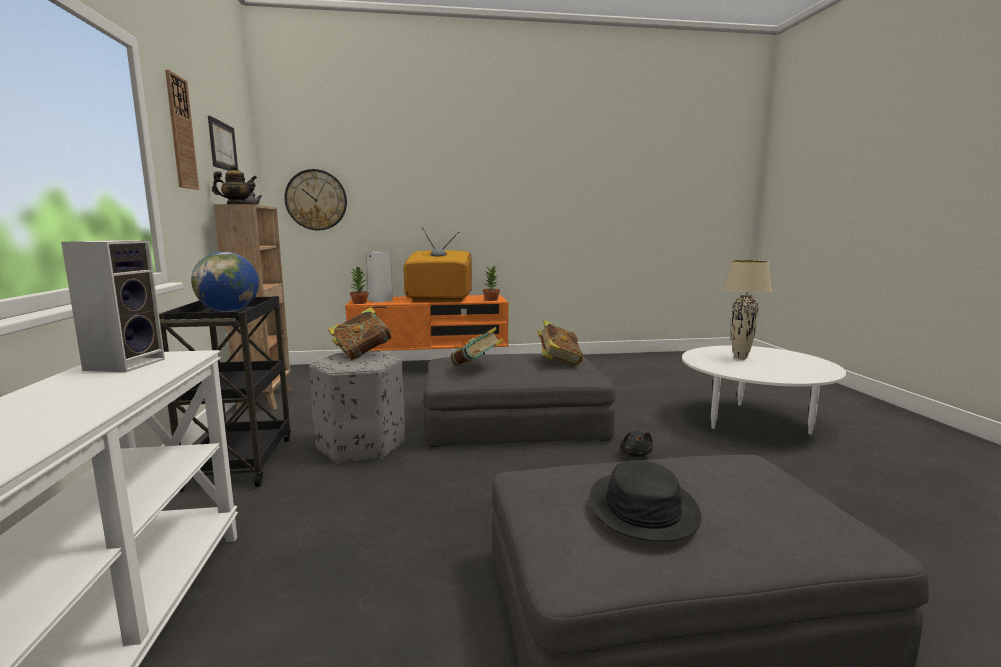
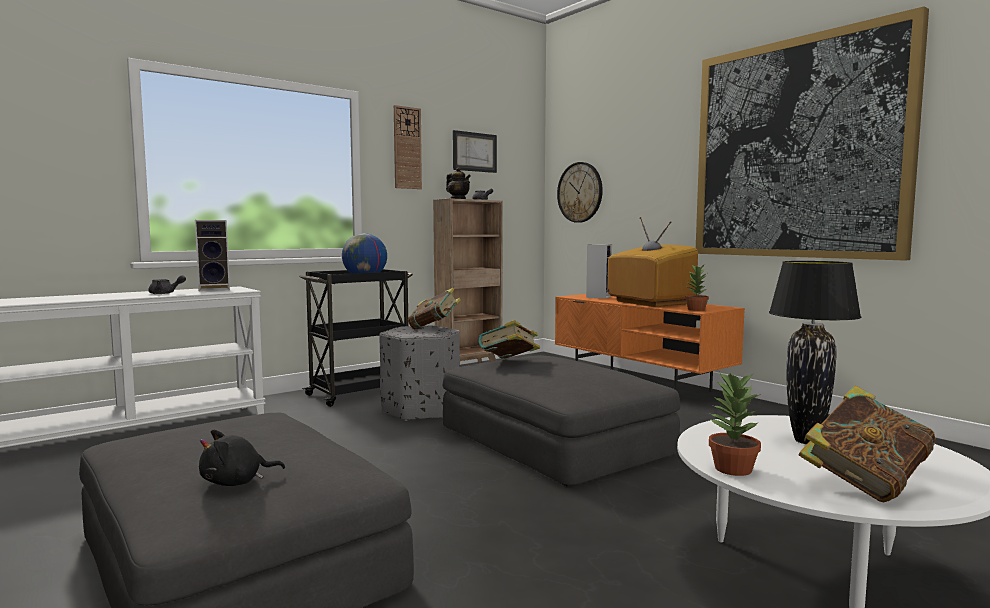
camera: 60 degrees right, 5 degrees down
potted plant [350,266,369,304] -> potted plant moved to [709,372,761,476]
book [537,320,583,366] -> book moved to [799,385,935,503]
black hat [589,460,702,541] -> none
black plush toy [620,430,653,457] -> black plush toy moved to [199,430,285,486]
beige table lamp [723,260,772,360] -> black table lamp [769,261,861,444]
none -> grey teapot [148,275,186,294]
none -> picture [696,6,929,261]

